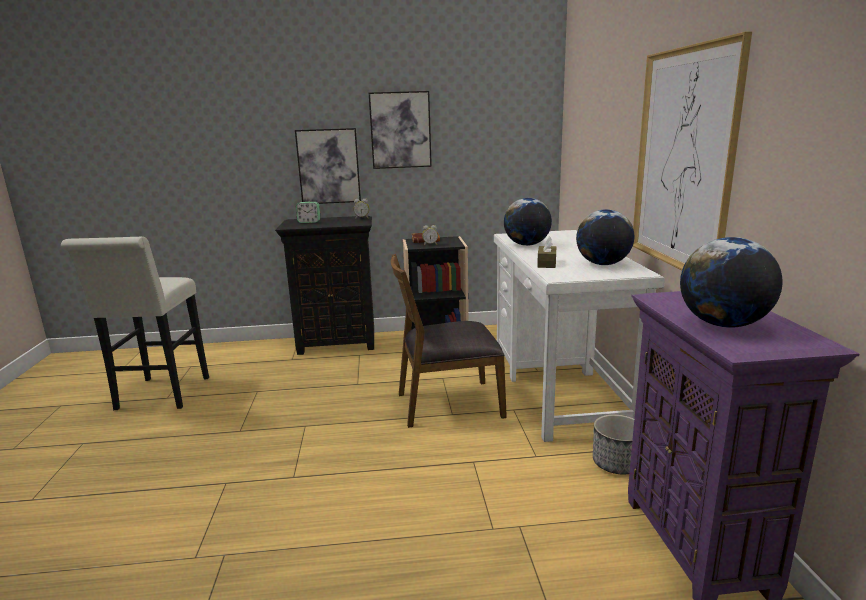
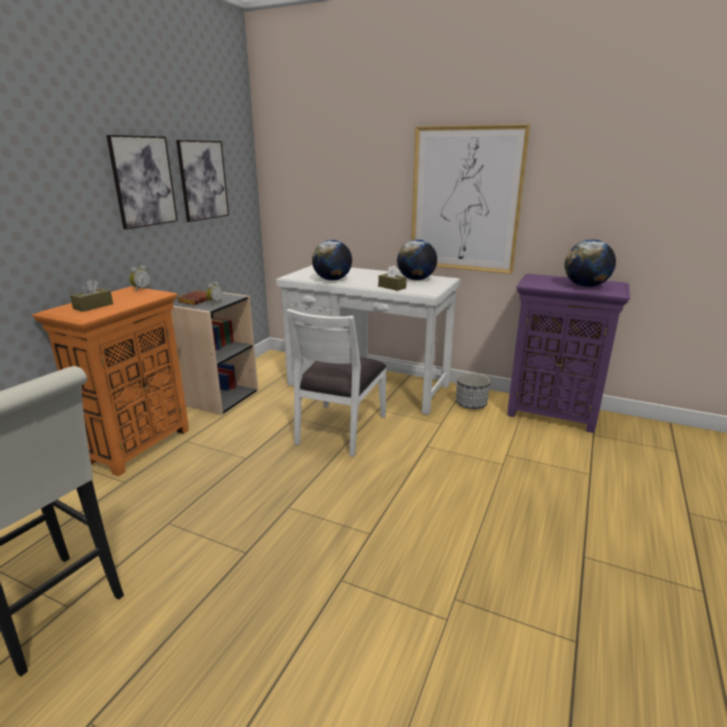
camera: 60 degrees left, 5 degrees up
black cabinet [275,216,374,355] -> orange cabinet [32,286,188,476]
picture [295,128,361,204] -> picture moved to [176,140,229,222]
alarm clock [296,202,320,223] -> brown tissue box [70,279,113,312]
brown chair [391,254,507,428] -> white chair [287,309,387,457]

